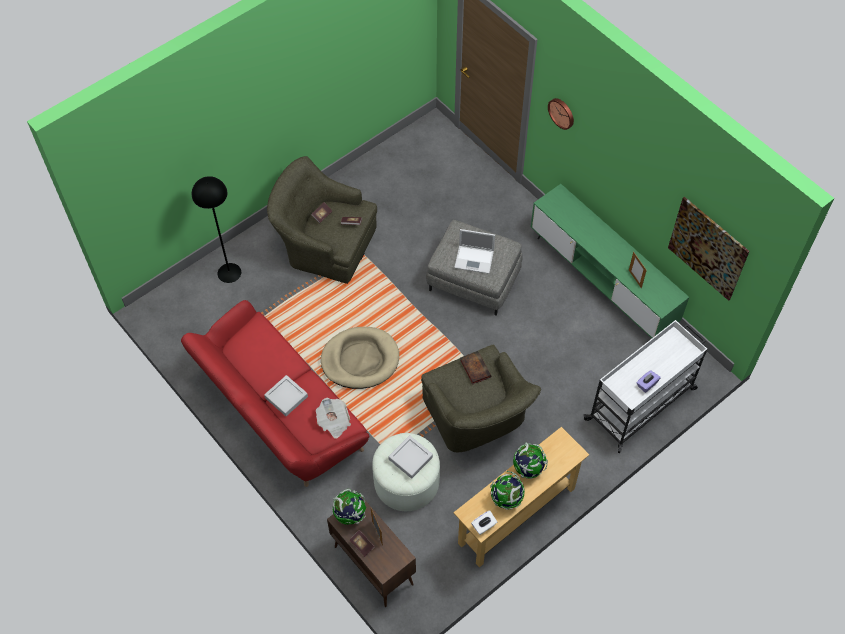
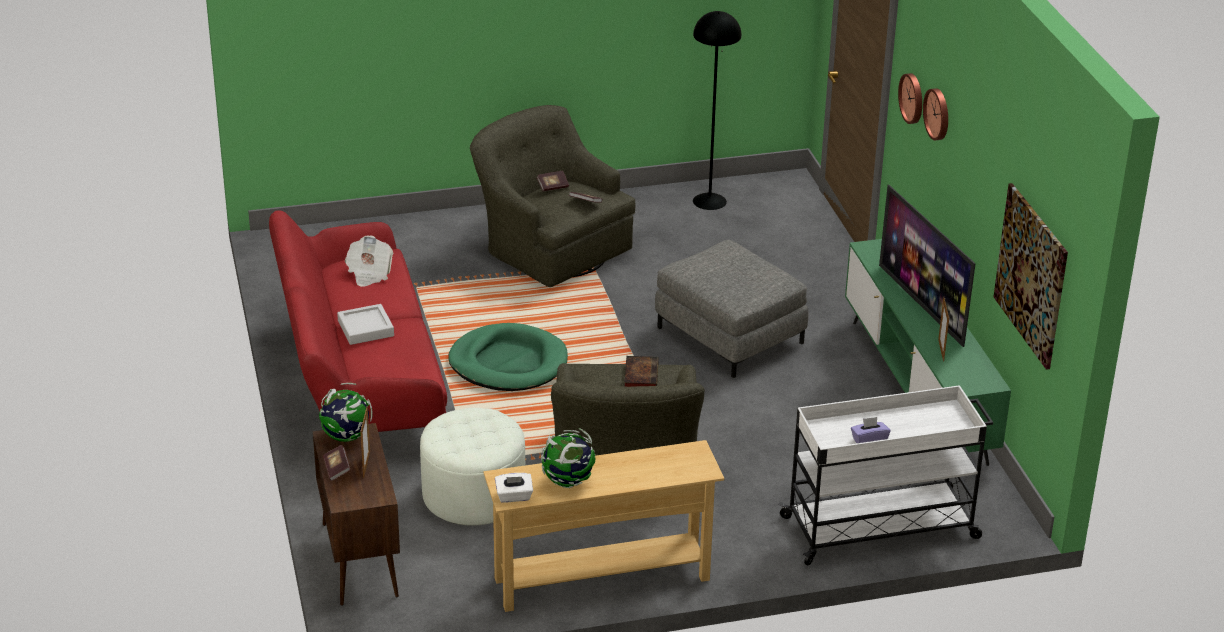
camera: 25 degrees right, 25 degrees down
black floor lamp [192,176,241,283] -> black floor lamp moved to [693,11,742,210]
newspaper [316,398,351,438] -> newspaper moved to [345,236,393,287]
beige dog bed [321,327,399,389] -> green dog bed [448,323,568,391]
grey tray [388,435,433,479] -> none
laptop [454,229,495,274] -> none
globe [513,442,548,479] -> none
none -> television [879,185,975,347]
none -> wall clock [923,88,948,140]

